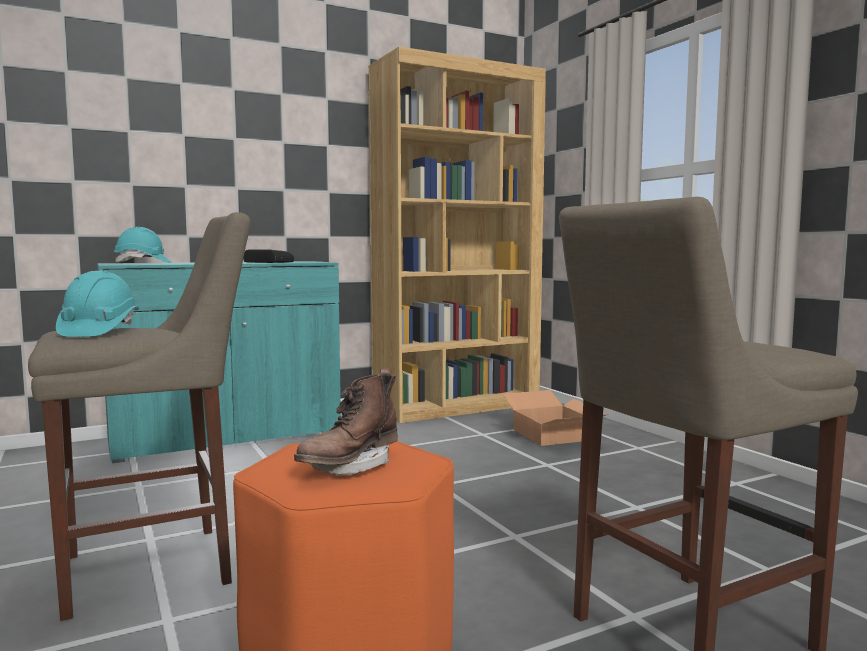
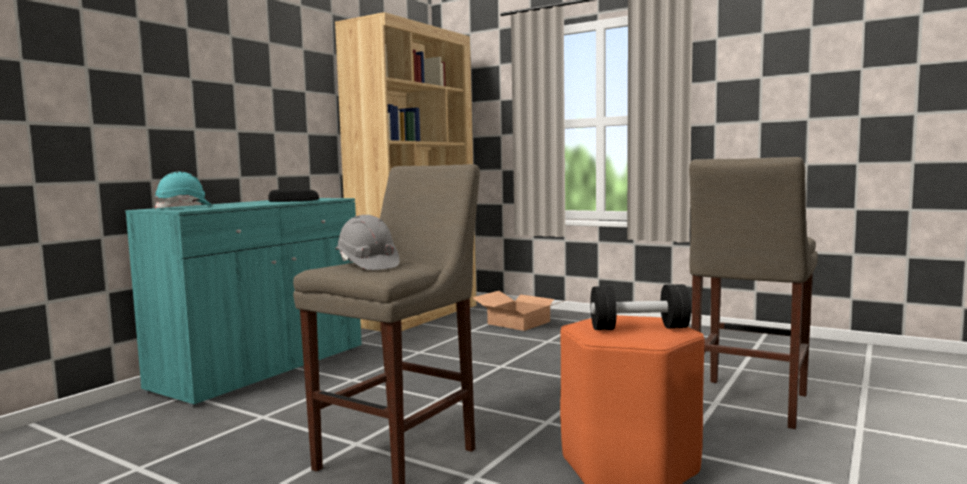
camera: 30 degrees left, 0 degrees up
turquoise hard hat [56,271,139,337] -> grey hard hat [335,215,400,270]
brown boot [294,368,398,475] -> black dumbbell [590,284,691,330]

